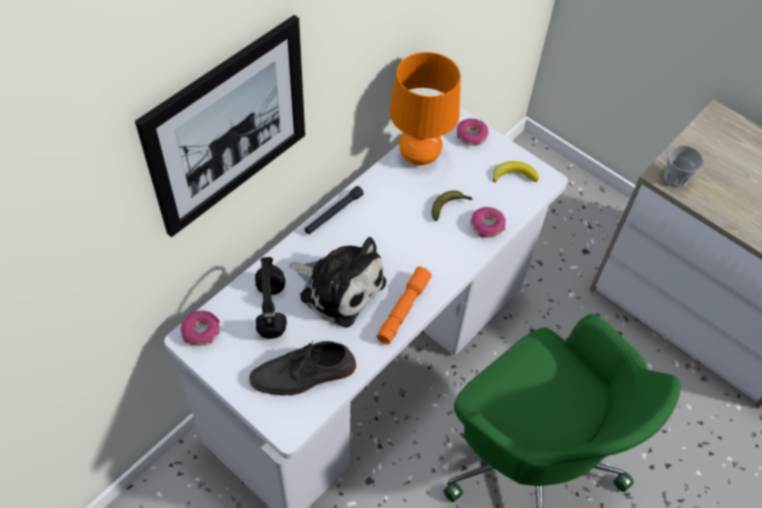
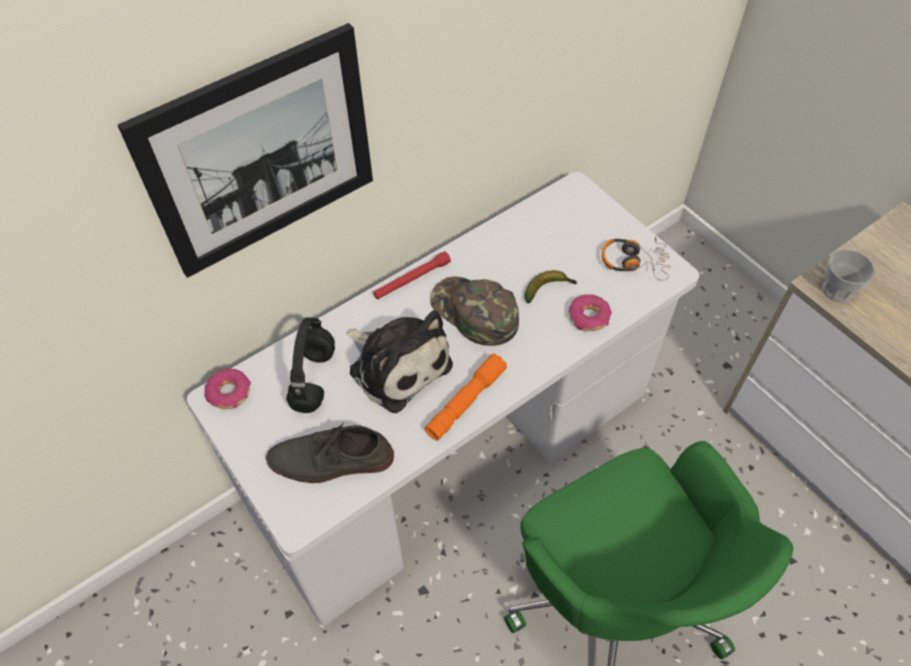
camera: 15 degrees right, 0 degrees up
black flashlight [305,186,364,234] -> red flashlight [373,251,451,299]
orange table lamp [389,52,461,165] -> none
donut [457,118,488,146] -> none
banana [493,161,539,182] -> headphones [602,236,671,281]
none -> green cap [430,276,519,346]

